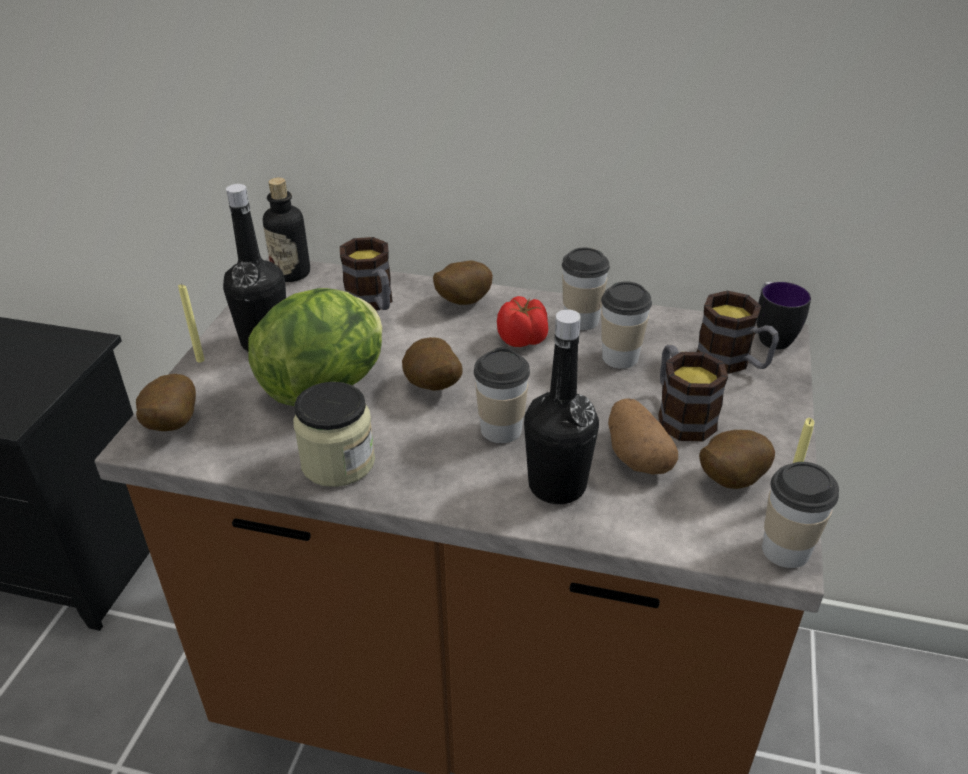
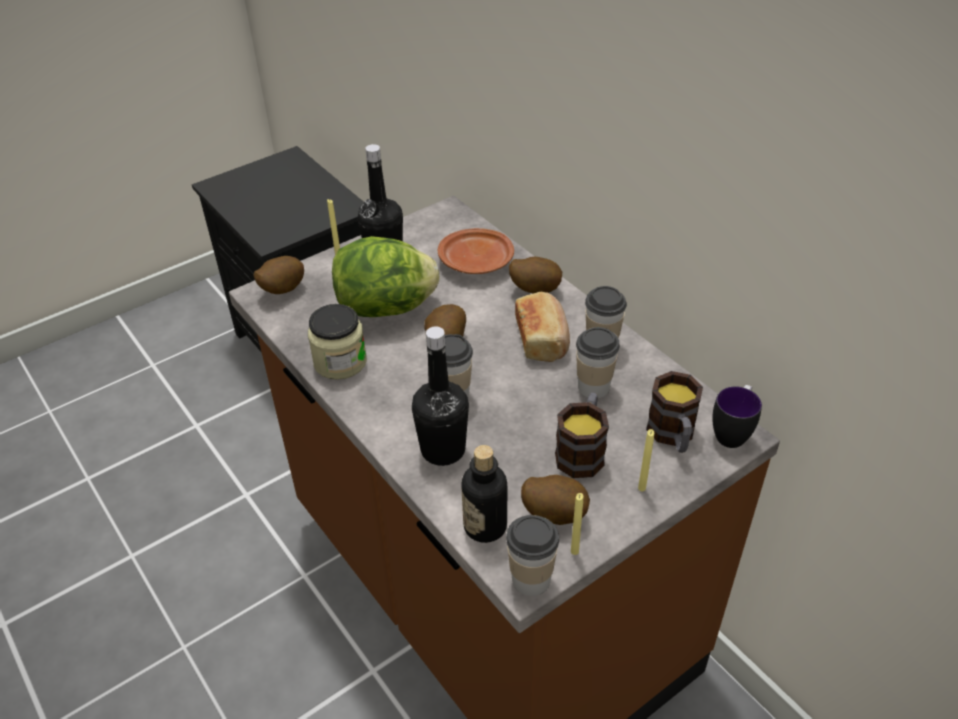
camera: 40 degrees right, 5 degrees up
bottle [263,178,310,282] -> bottle moved to [461,445,507,543]
mug [340,237,393,310] -> brown plate [438,228,514,274]
tomato [497,296,548,347] -> bread [515,292,570,362]
potato [608,398,678,475] -> none
none -> yellow candle [638,429,654,491]

